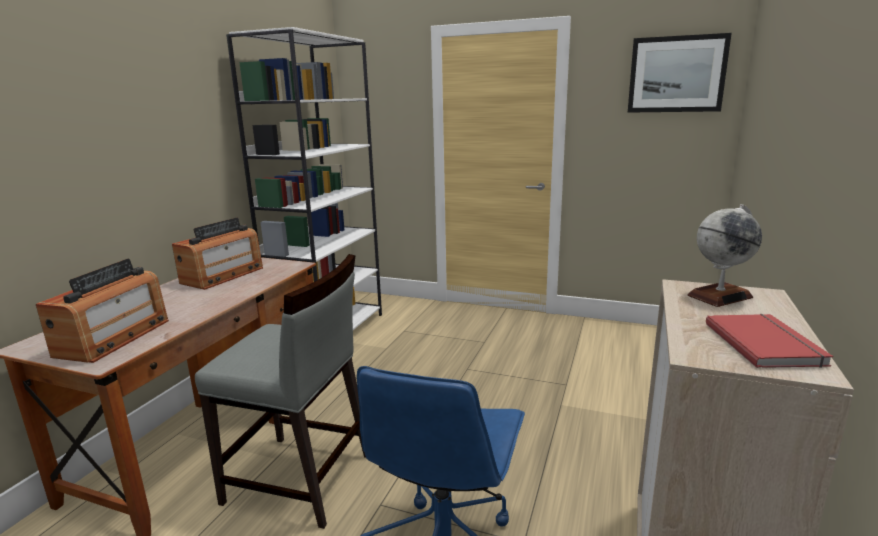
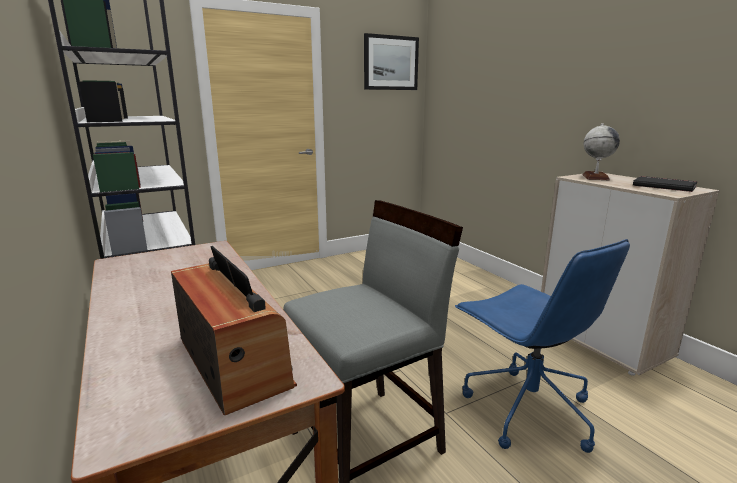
camera: 50 degrees left, 0 degrees up
radio [172,218,263,290] -> none
red book [706,314,833,368] -> black book [633,176,698,192]

